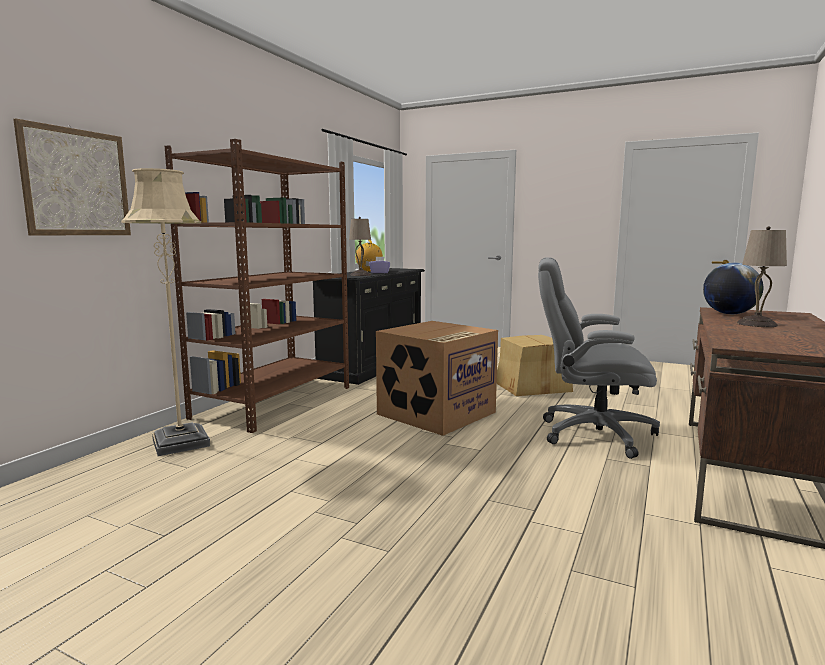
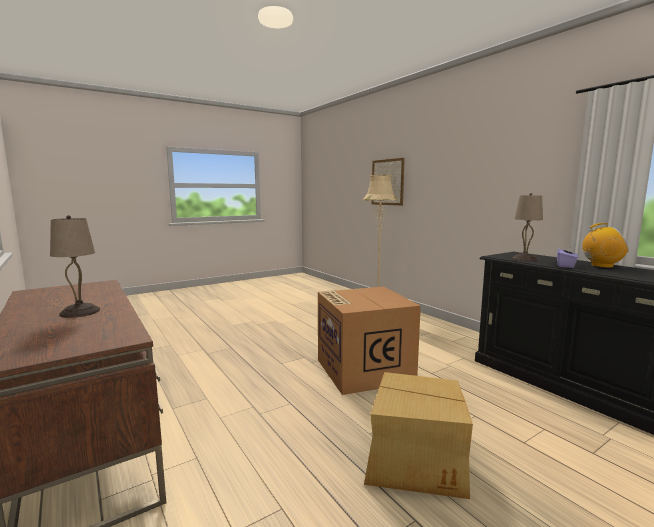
camera: 120 degrees right, 0 degrees up
brown bookcase [165,139,349,433] -> none
grey office chair [538,257,660,459] -> none
globe [703,263,763,314] -> none

